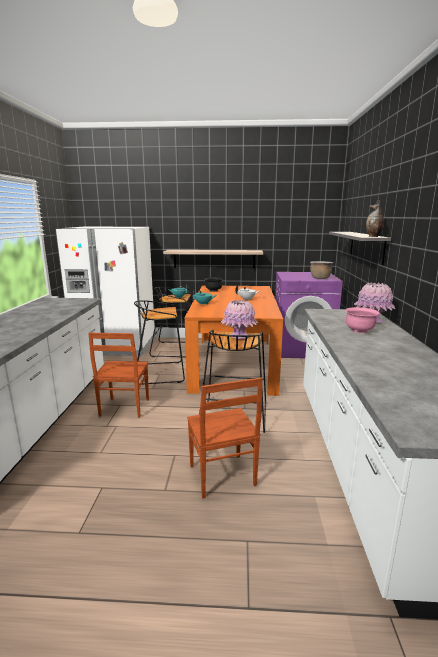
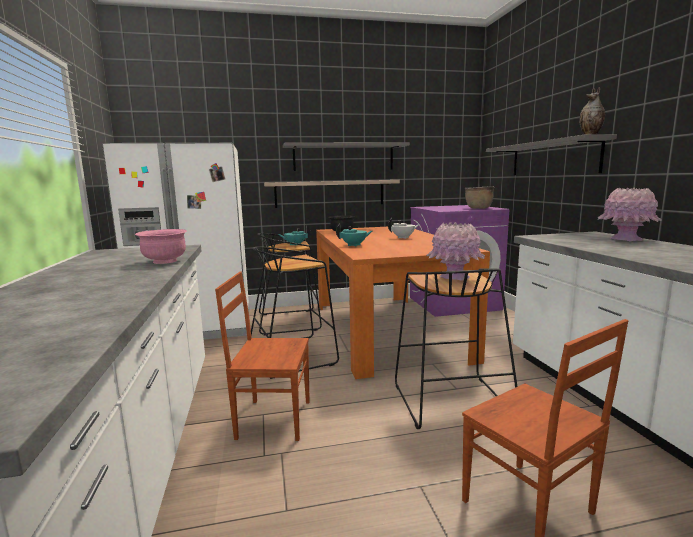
camera: 15 degrees left, 5 degrees down
brown chair [88,333,149,418] -> brown chair turned 105 degrees clockwise [215,272,310,441]
pink bowl [345,307,380,333] -> pink bowl moved to [135,229,187,264]
none -> grey shelf [283,142,410,171]

